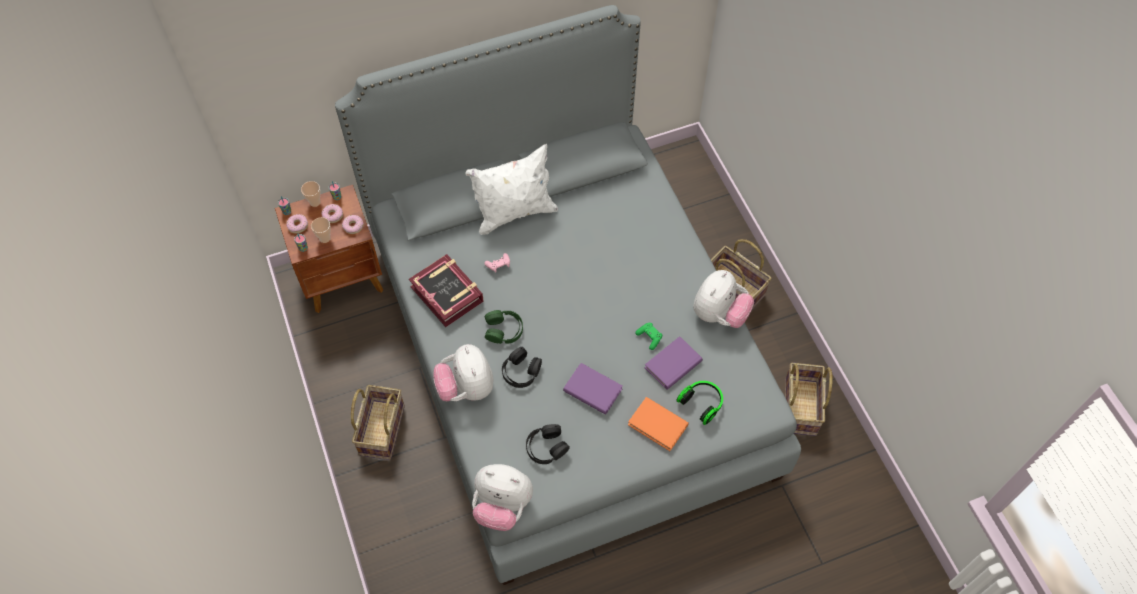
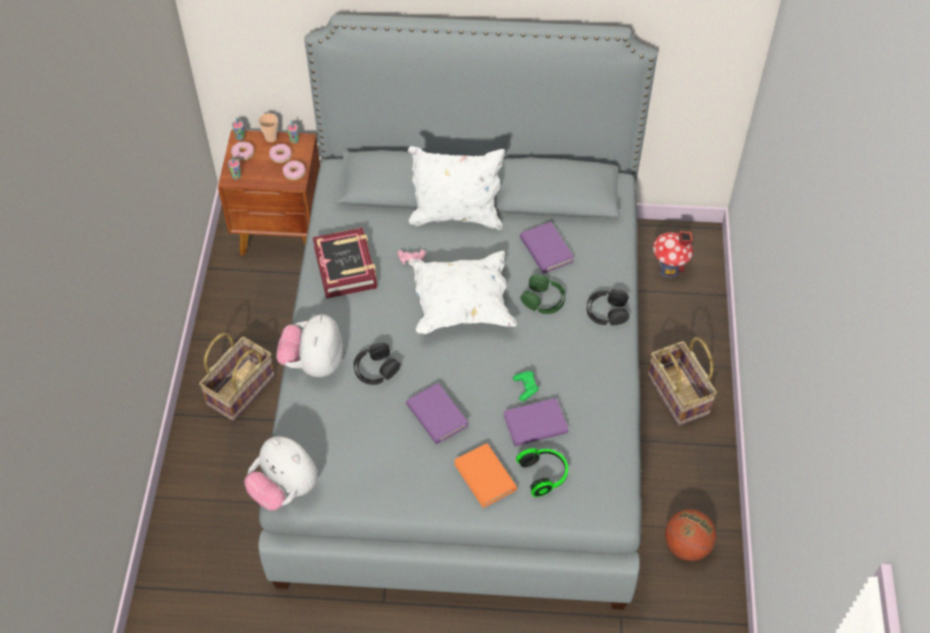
camera: 25 degrees right, 5 degrees down
cup [311,217,331,243] -> none
green headphones [485,310,523,344] -> green headphones moved to [520,275,565,314]
black headphones [526,424,570,464] -> black headphones moved to [587,289,629,326]
plush toy [693,270,754,328] -> none
basket [785,362,833,436] -> basketball [665,509,716,561]
none -> white pillow [409,251,516,334]
none -> purple book [520,222,574,274]
none -> toy house [653,231,693,278]

